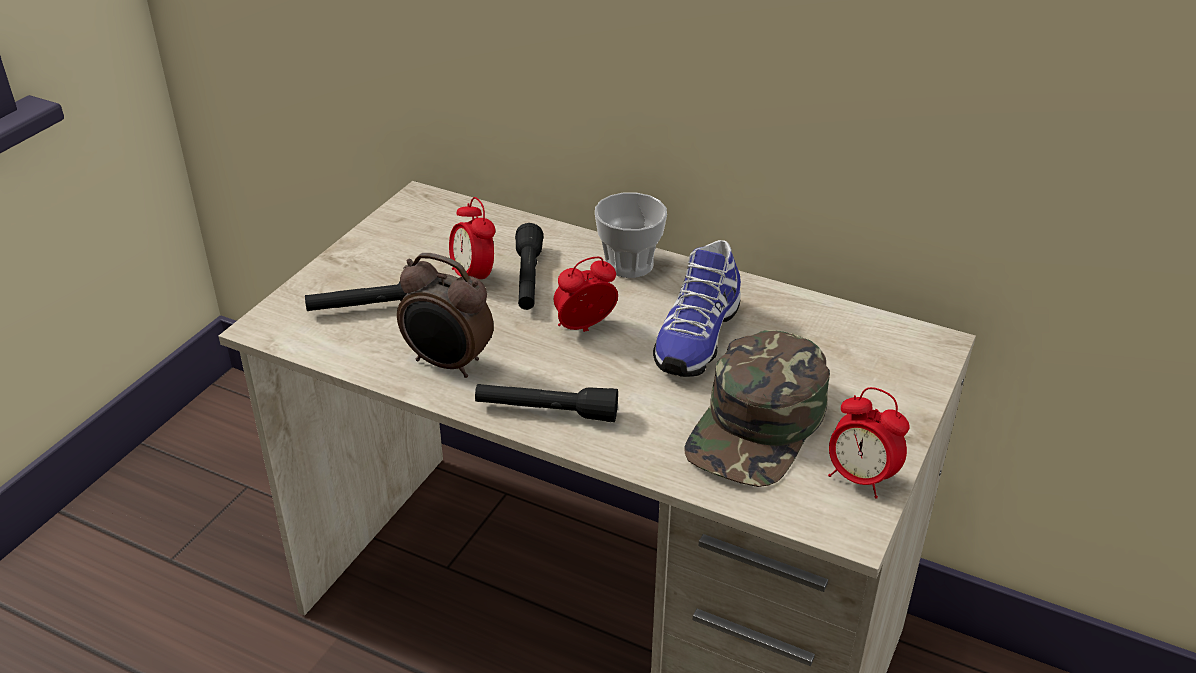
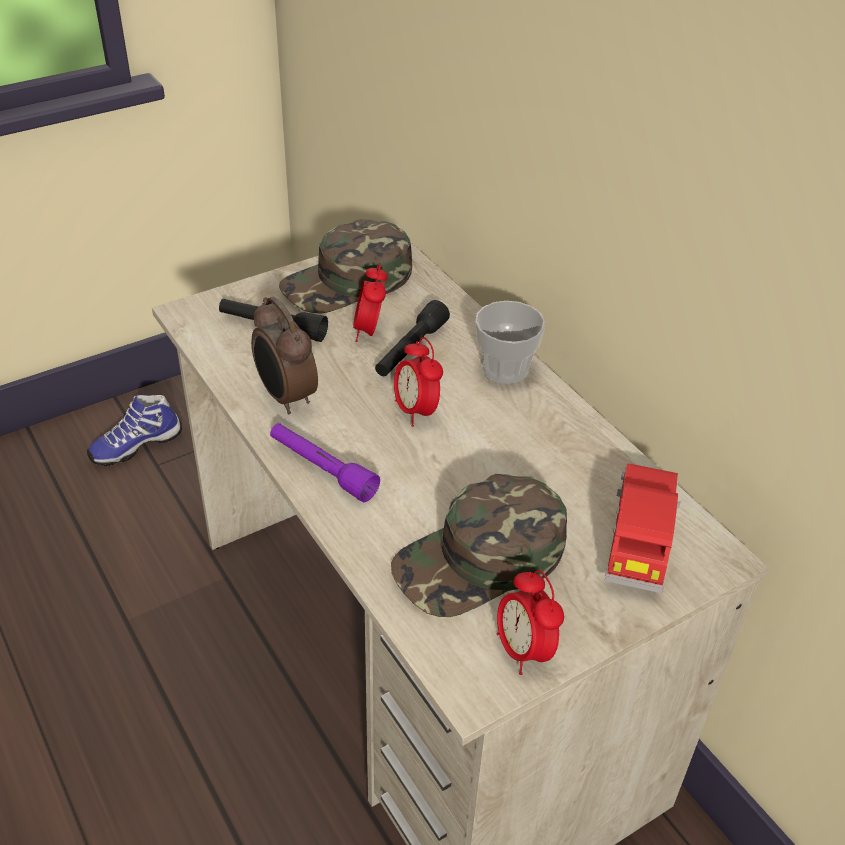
camera: 30 degrees right, 5 degrees up
black flashlight [475,384,618,422] -> purple flashlight [270,423,380,502]
alarm clock [554,257,618,332] -> alarm clock turned 120 degrees counterclockwise [394,337,443,427]
shoe [653,240,741,377] -> shoe moved to [87,395,182,466]
none -> green cap [279,219,412,314]
none -> red toy car [605,463,681,593]

